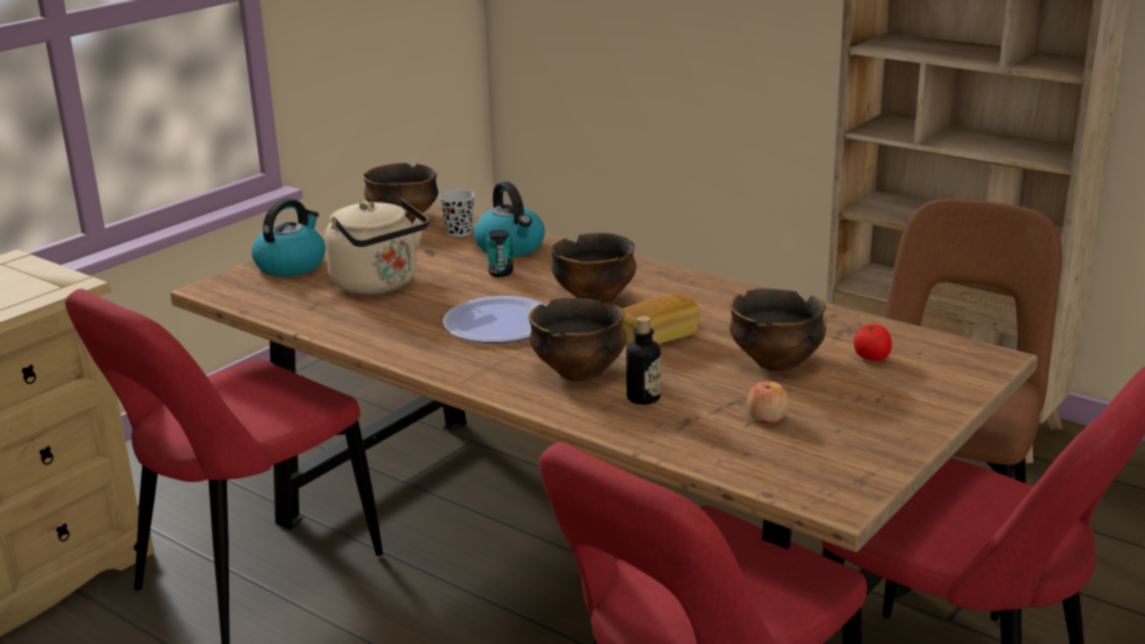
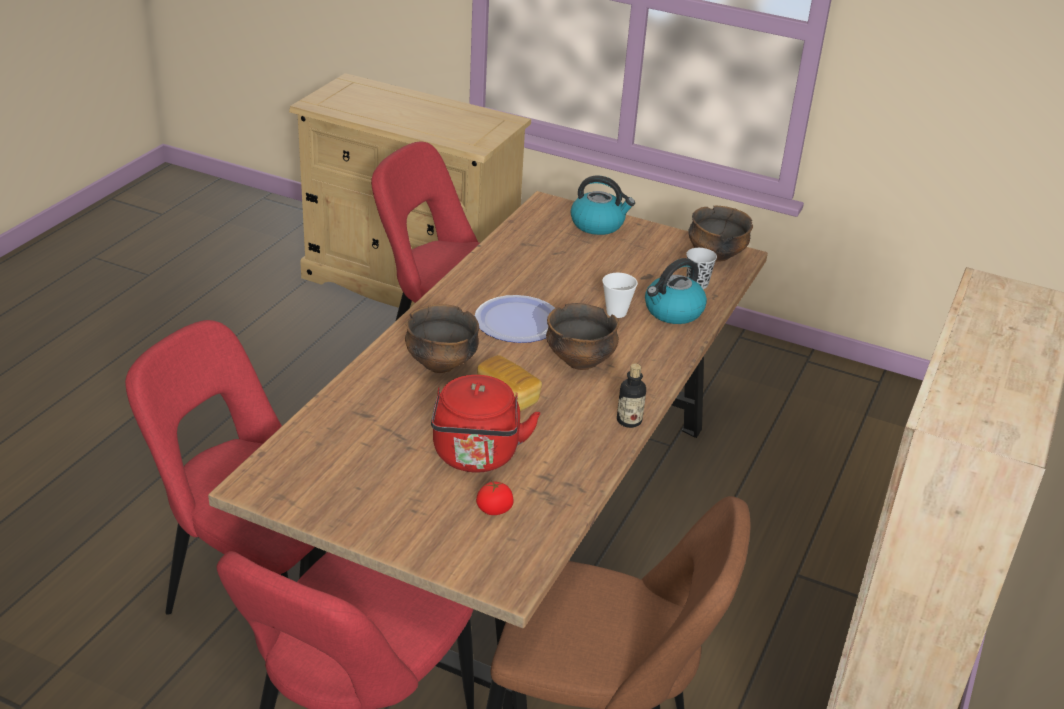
camera: 75 degrees right, 10 degrees up
beige kettle [325,198,429,295] -> none
can [487,230,513,277] -> cup [602,273,638,318]
bottle [626,316,661,405] -> bottle moved to [617,364,646,428]
bowl [729,289,826,371] -> red kettle [431,375,540,472]
apple [747,381,789,424] -> none

